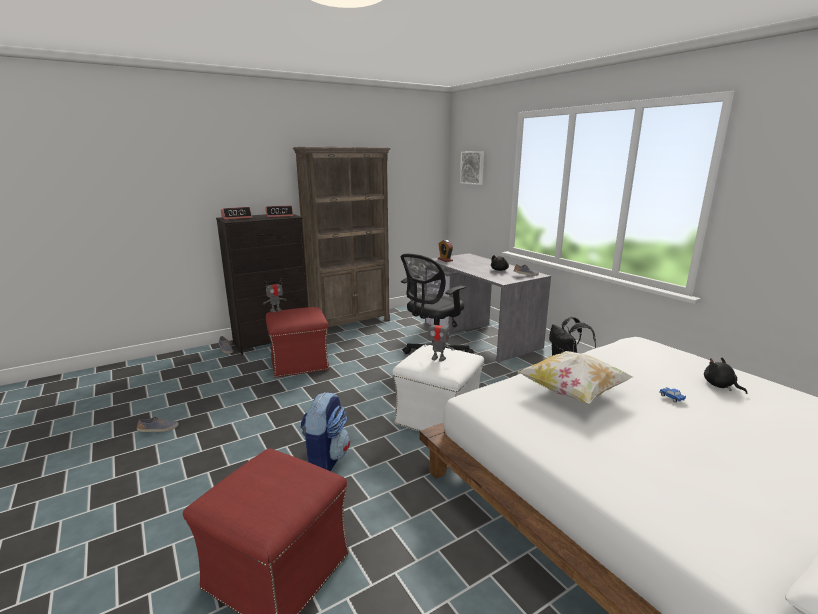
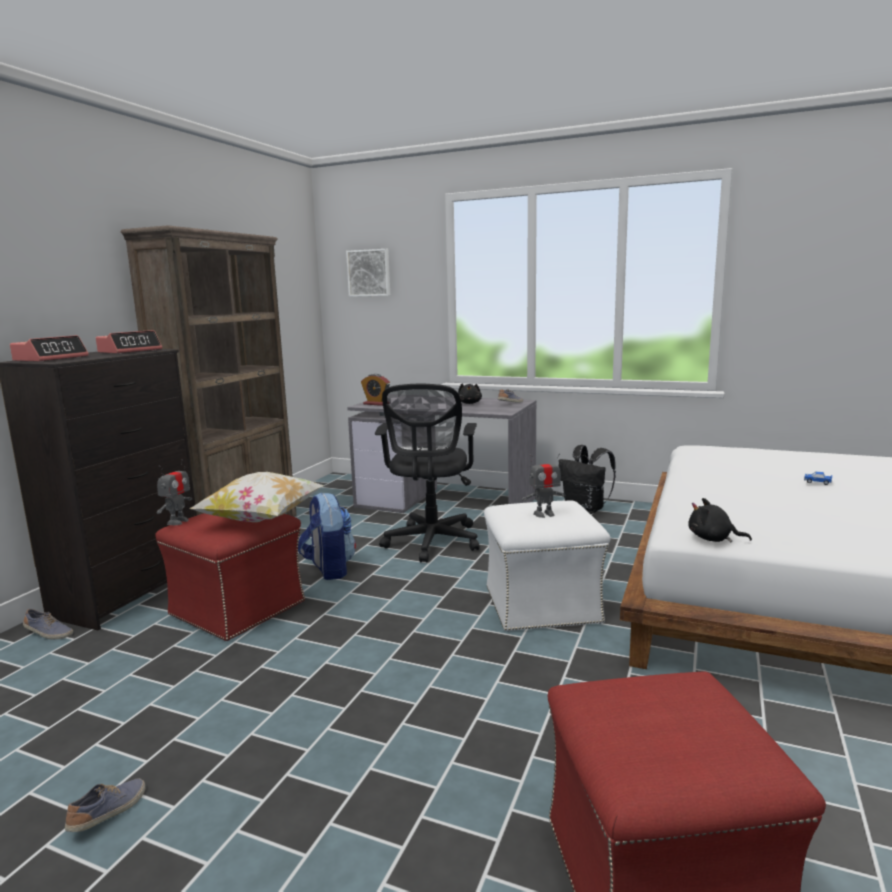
camera: 35 degrees left, 5 degrees down
backpack [300,392,350,471] -> backpack moved to [298,492,356,580]
pillow [517,351,633,404] -> pillow moved to [189,472,324,522]
black plush toy [704,357,747,394] -> black plush toy moved to [688,498,752,543]

